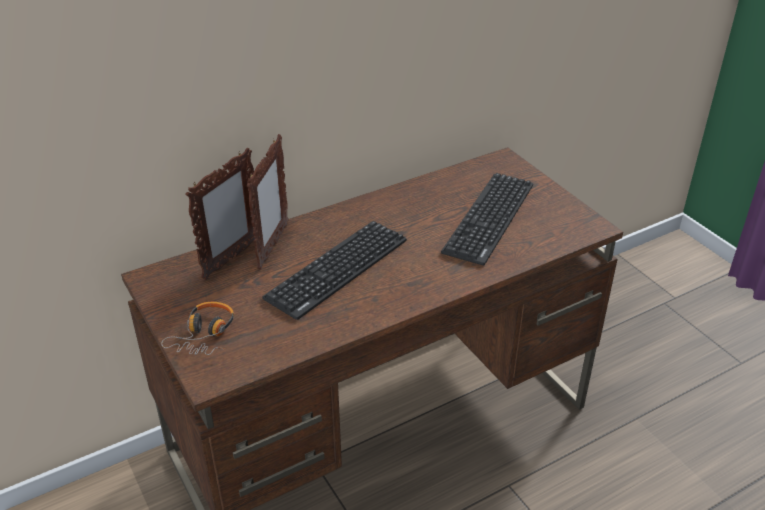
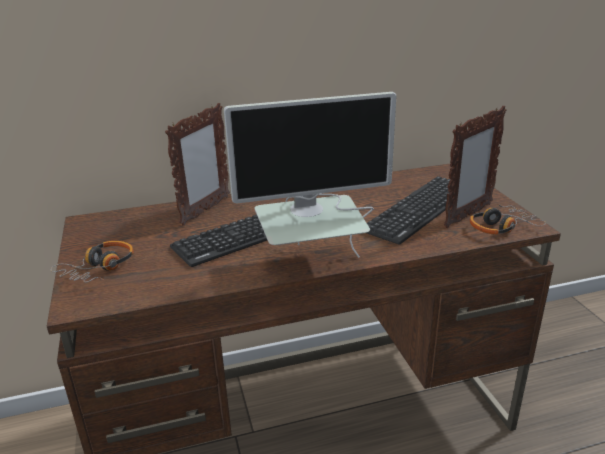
camera: 15 degrees right, 10 degrees down
picture frame [185,148,256,279] -> picture frame moved to [444,106,506,228]
none -> monitor [224,92,396,258]
none -> headphones [470,204,546,235]

